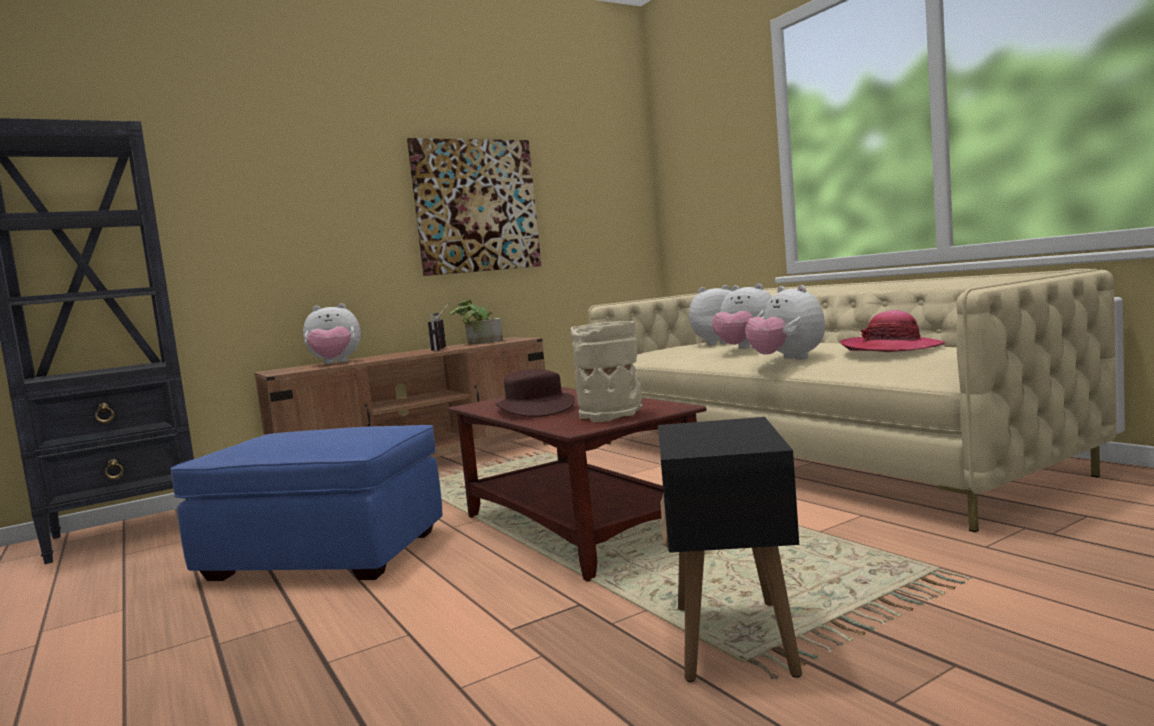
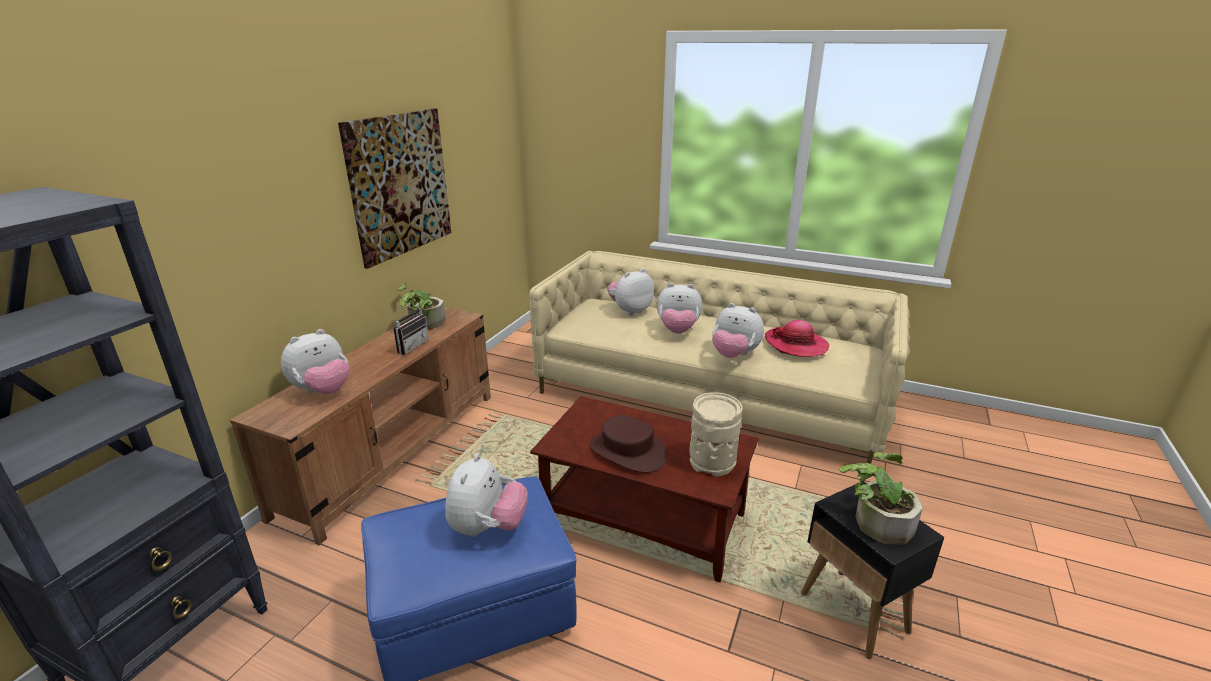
camera: 35 degrees left, 20 degrees up
radio [428,302,450,351] -> radio turned 120 degrees counterclockwise [392,305,429,355]
none -> plush toy [445,453,528,537]
none -> potted plant [840,452,923,545]

